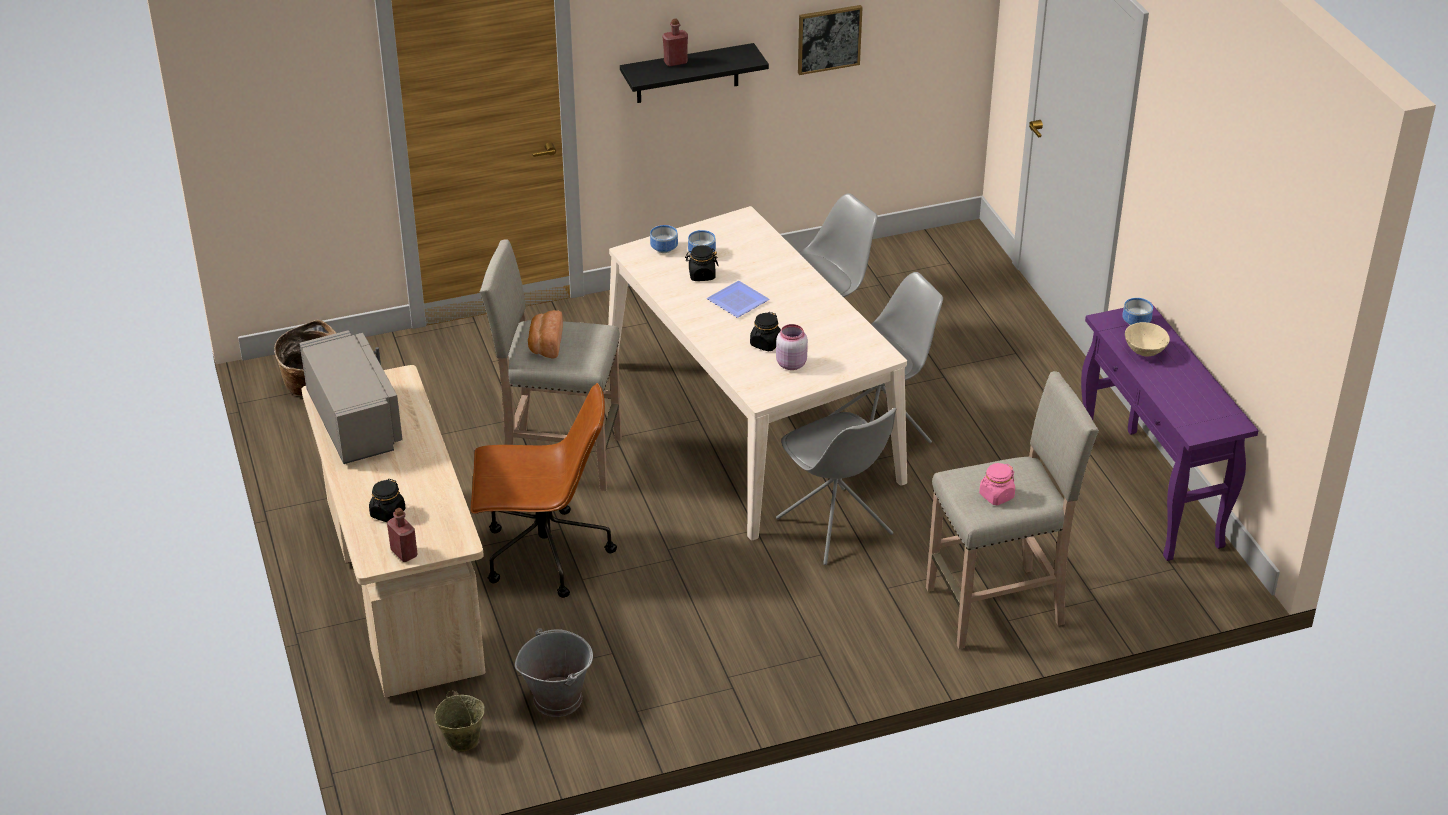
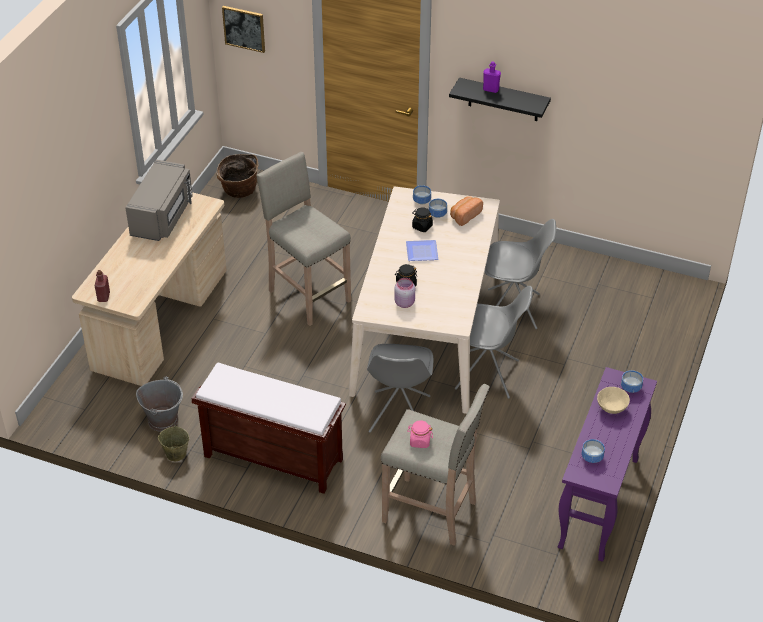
camera: 40 degrees right, 5 degrees up
black jar [369,479,406,522] -> none
beige bucket [435,691,485,752] -> beige bucket moved to [158,423,189,461]
brown office chair [470,383,617,598] -> none
bread [528,310,563,358] -> bread moved to [450,196,483,226]
red bottle [662,18,688,66] -> purple bottle [483,61,501,93]
picture [798,5,863,75] -> picture moved to [222,6,265,53]
none -> brown bench [192,363,346,494]
none -> bowl [582,439,605,463]

